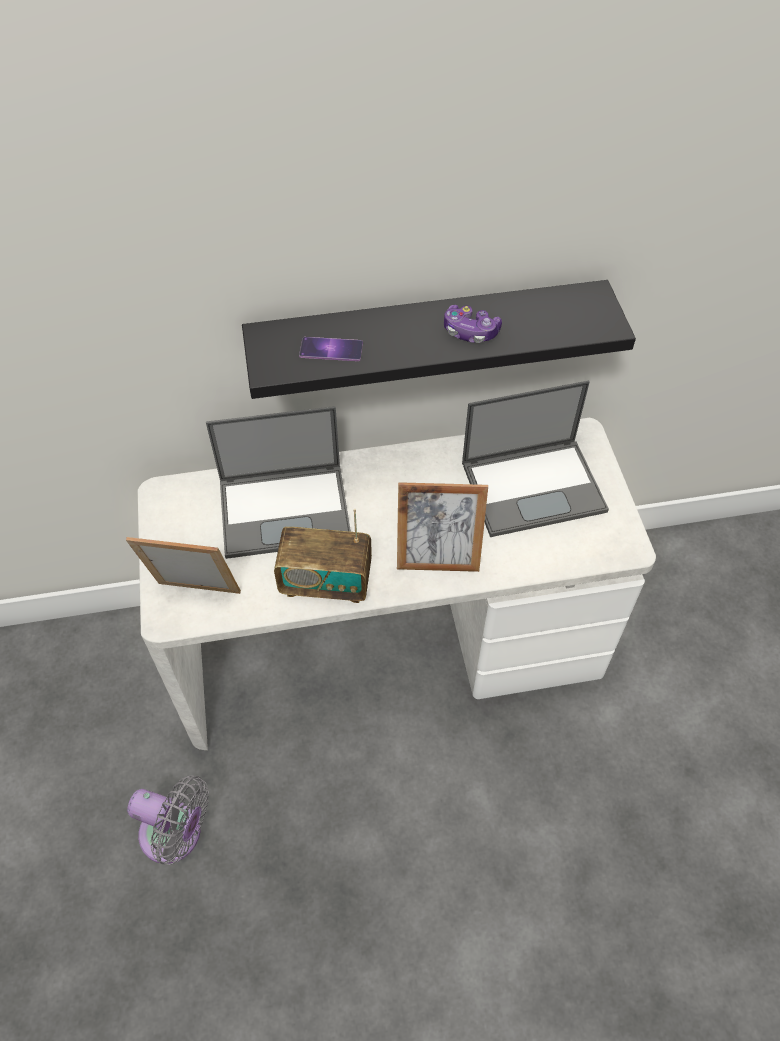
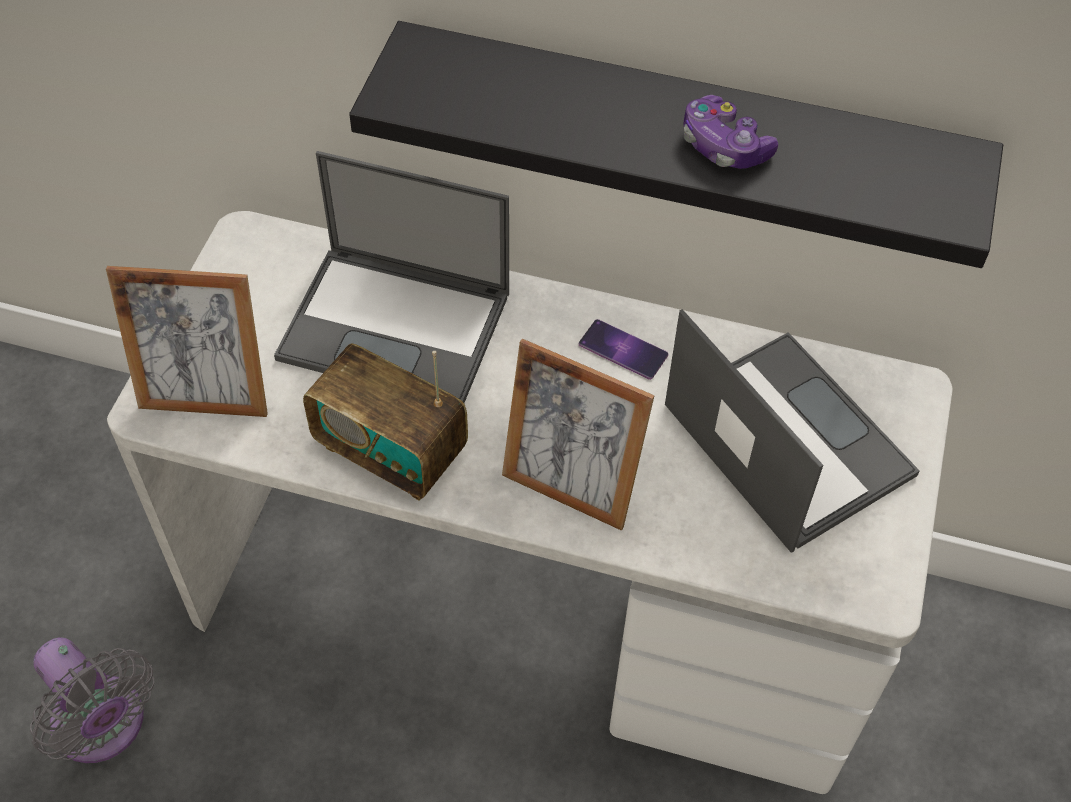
camera: 25 degrees right, 0 degrees up
picture frame [126,537,241,594] -> picture frame turned 150 degrees clockwise [106,266,268,417]
phone [299,337,363,361] -> phone moved to [579,319,668,380]
laptop [462,381,609,537] -> laptop turned 135 degrees counterclockwise [665,309,920,553]

